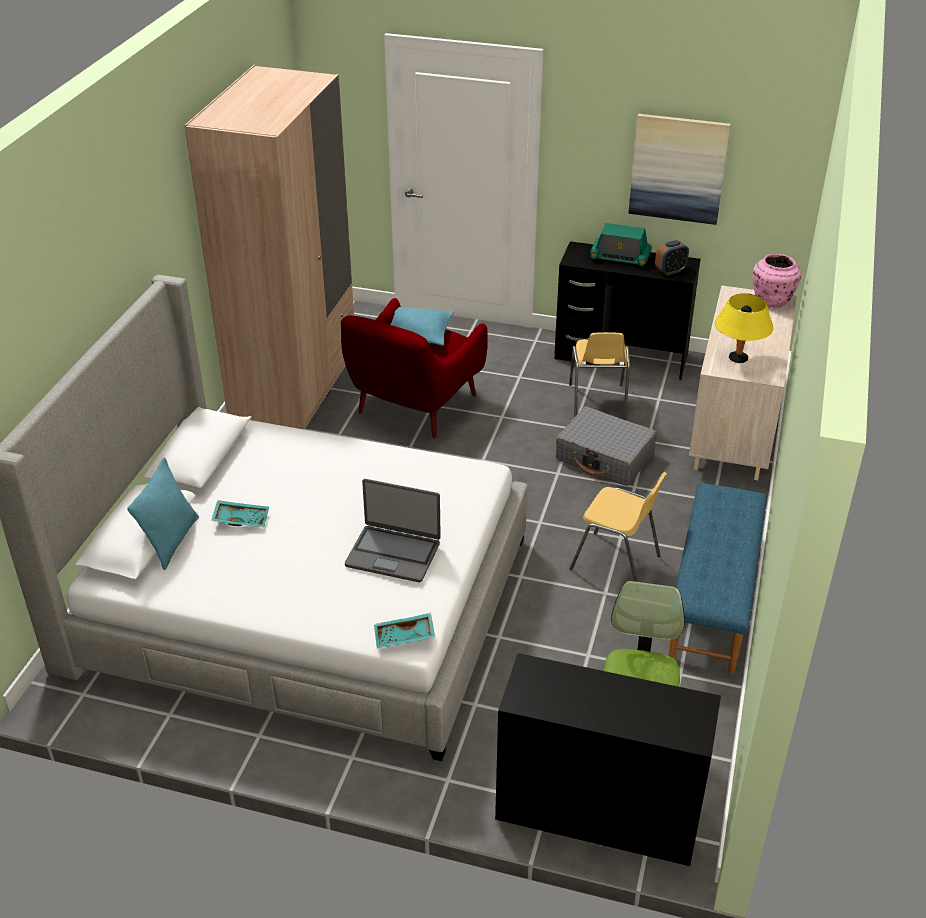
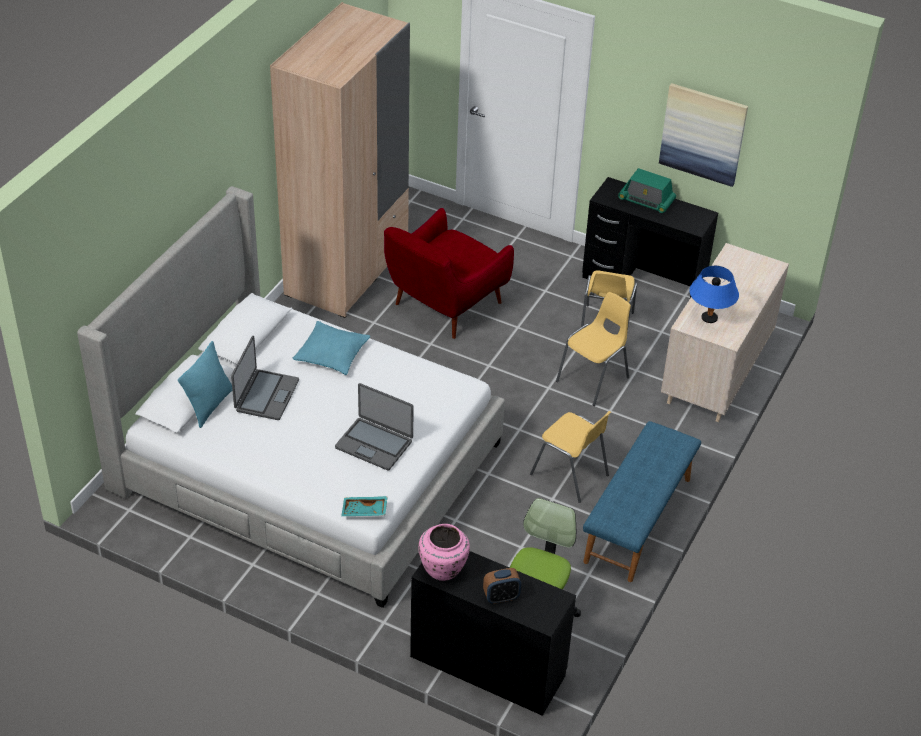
camera: 10 degrees right, 5 degrees up
turquoise tray [211,500,269,528] -> laptop [231,336,299,420]
turquoise pillow [391,307,454,346] -> turquoise pillow moved to [292,321,370,375]
grey suitcase [556,406,657,486] -> yellow chair [556,292,631,406]
alarm clock [655,240,689,276] -> alarm clock moved to [483,568,521,604]
yellow table lamp [715,293,773,363] -> blue table lamp [689,266,739,323]
pink vase [752,254,801,307] -> pink vase moved to [418,524,470,581]

